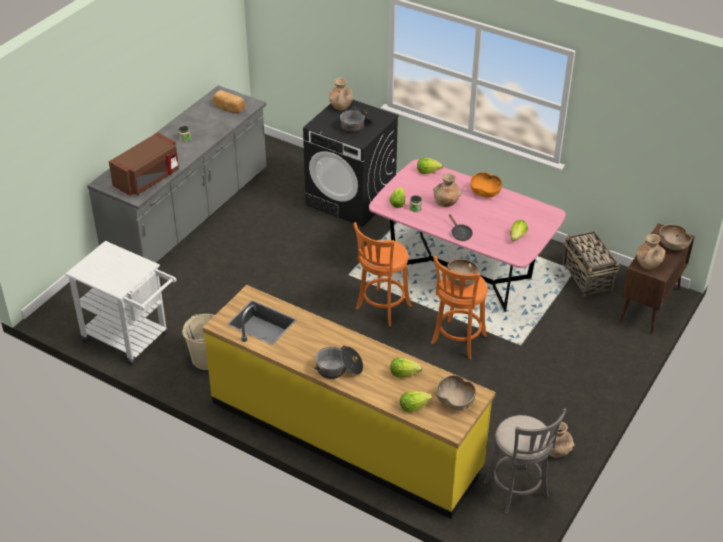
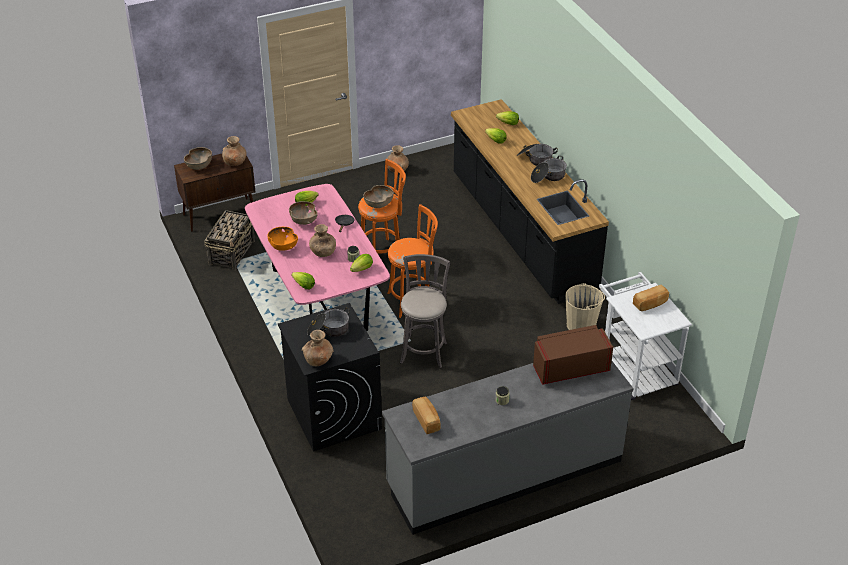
camera: 145 degrees left, 0 degrees up
yellow counter [202,285,496,519] -> black counter [451,99,609,304]
brown bowl [436,375,476,411] -> brown bowl moved to [289,201,317,225]
grey stool [484,408,567,514] -> grey stool moved to [400,254,451,368]
none -> cooking pot [531,156,567,183]
none -> bread [633,285,669,311]

